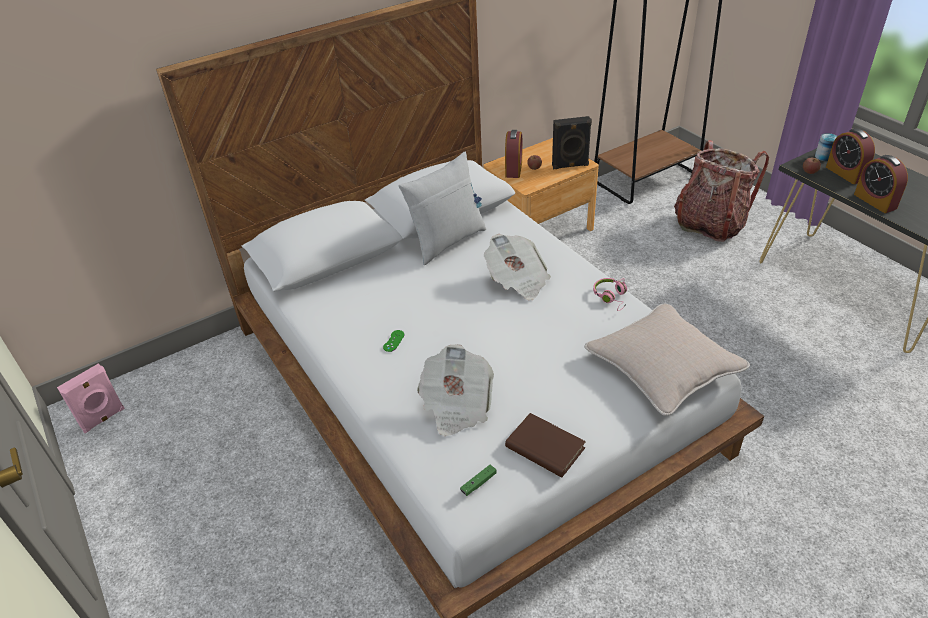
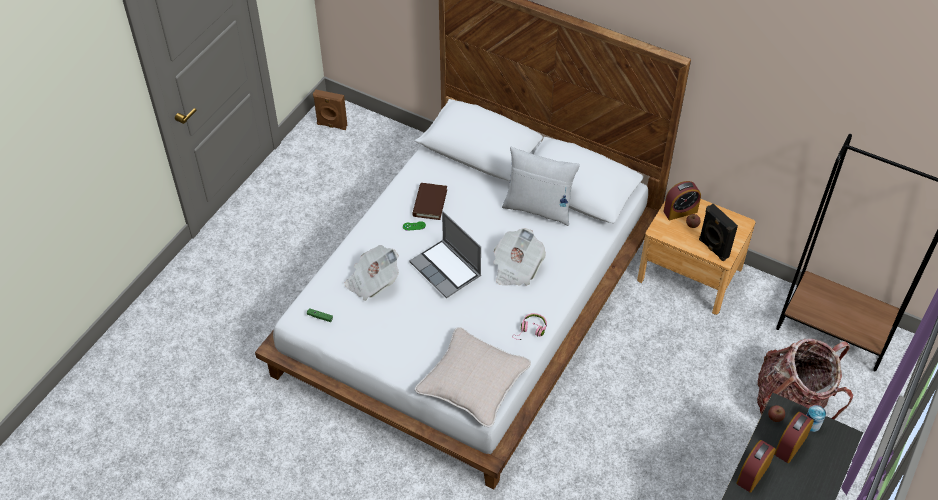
camera: 60 degrees right, 10 degrees up
pink speaker [57,363,125,433] -> brown speaker [313,90,347,130]
brown book [505,413,586,477] -> brown book moved to [412,183,447,220]
none -> laptop [409,211,481,298]

